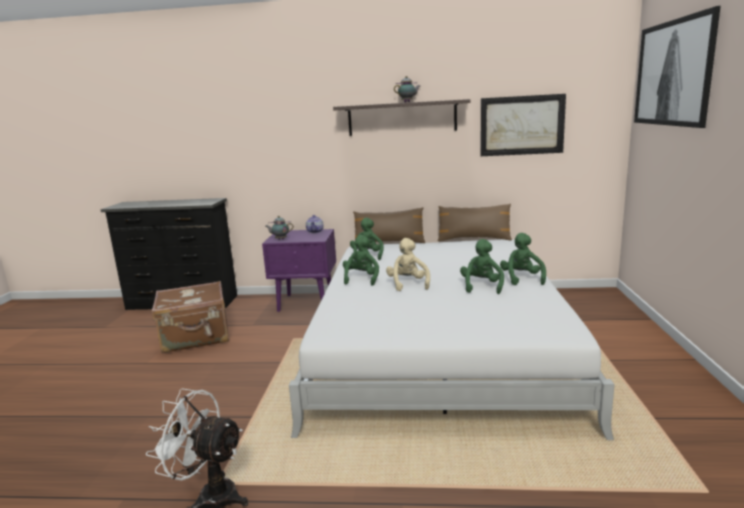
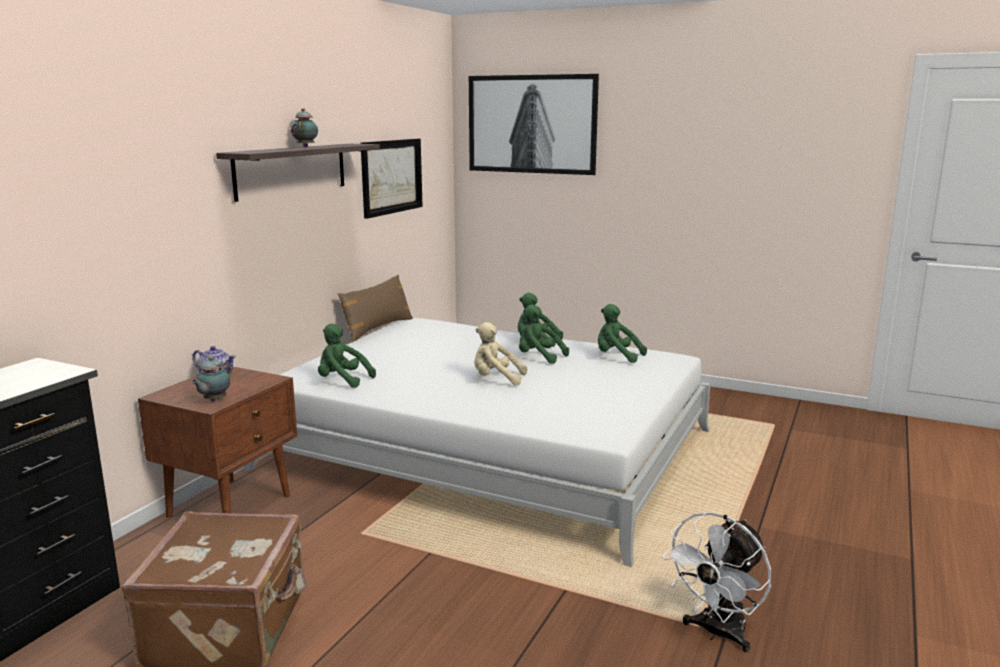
camera: 70 degrees left, 0 degrees up
purple nightstand [262,229,336,312] -> brown nightstand [138,367,297,518]
green plush toy [343,235,379,286] -> green plush toy moved to [598,304,647,363]
brown pillow [353,207,426,243] -> none

